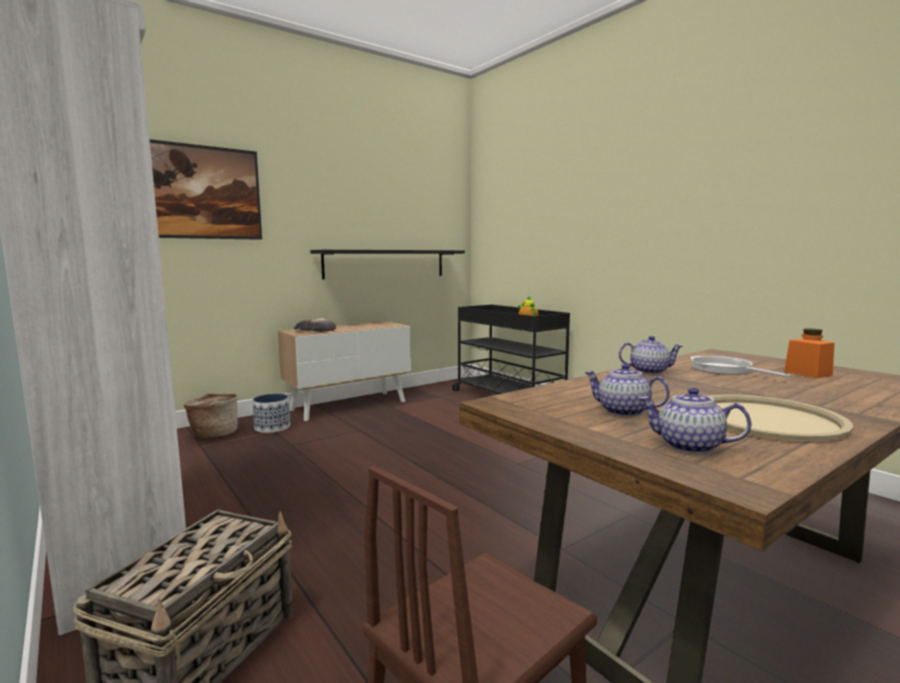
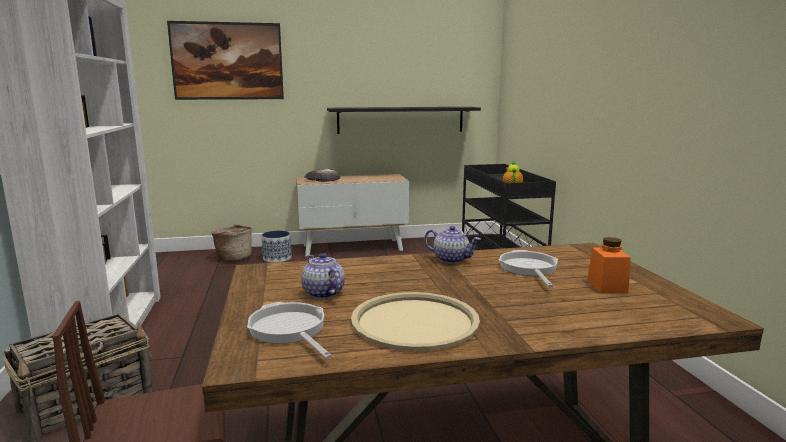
camera: 25 degrees right, 5 degrees up
teapot [639,388,752,454] -> frying pan [247,302,332,359]

